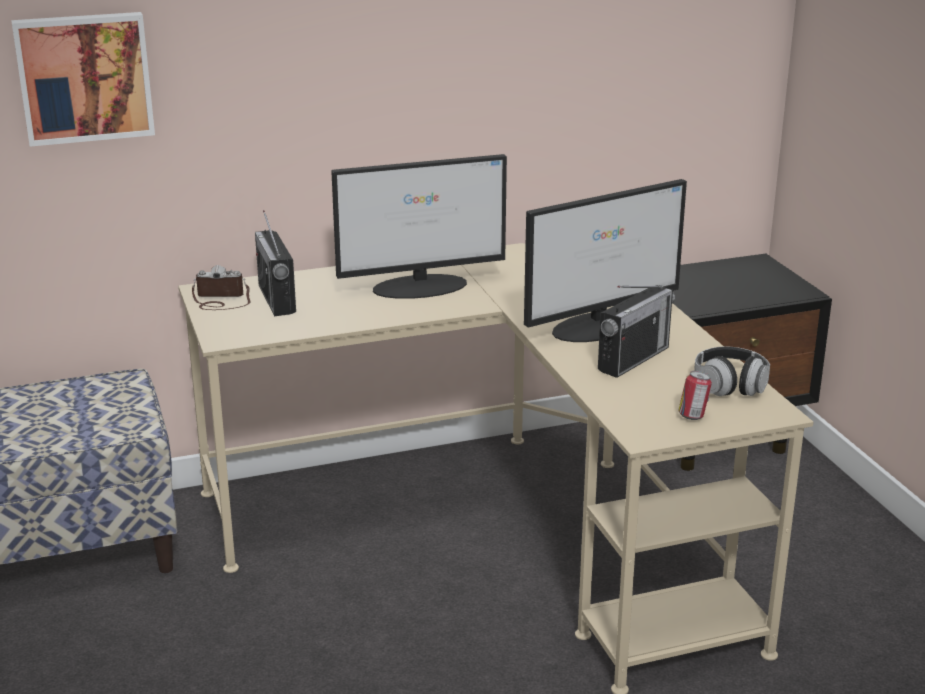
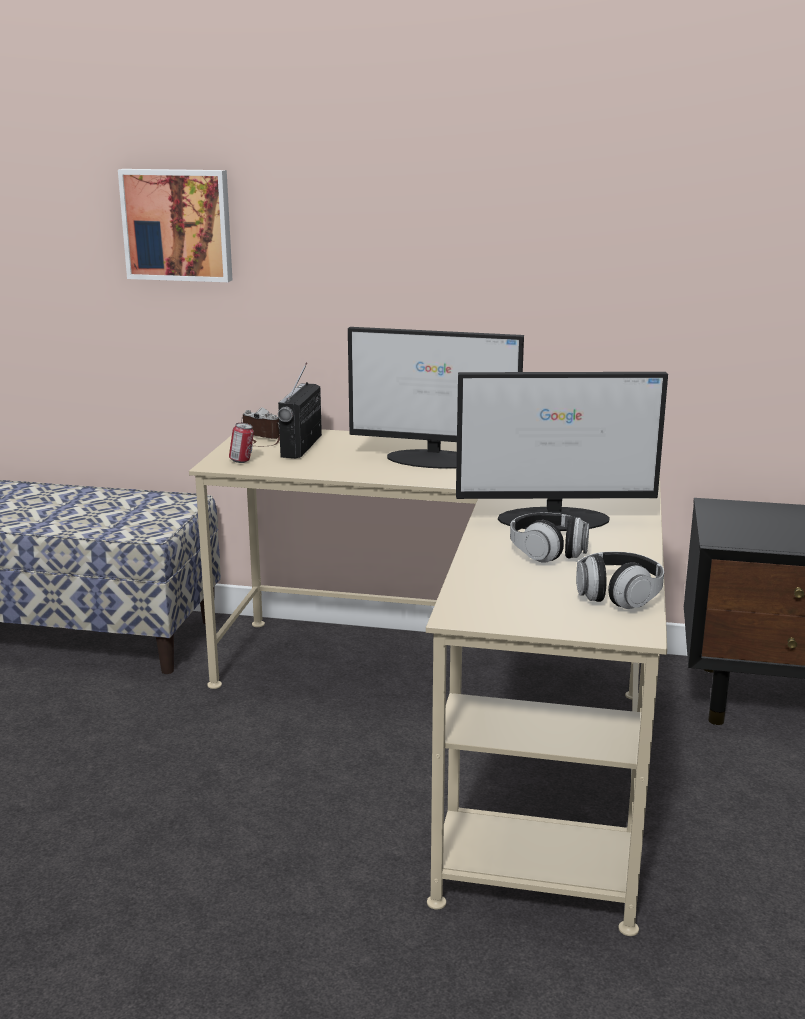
camera: 30 degrees right, 5 degrees down
radio [598,285,675,378] -> headphones [510,513,589,563]
can [678,371,712,420] -> can moved to [229,423,254,463]

